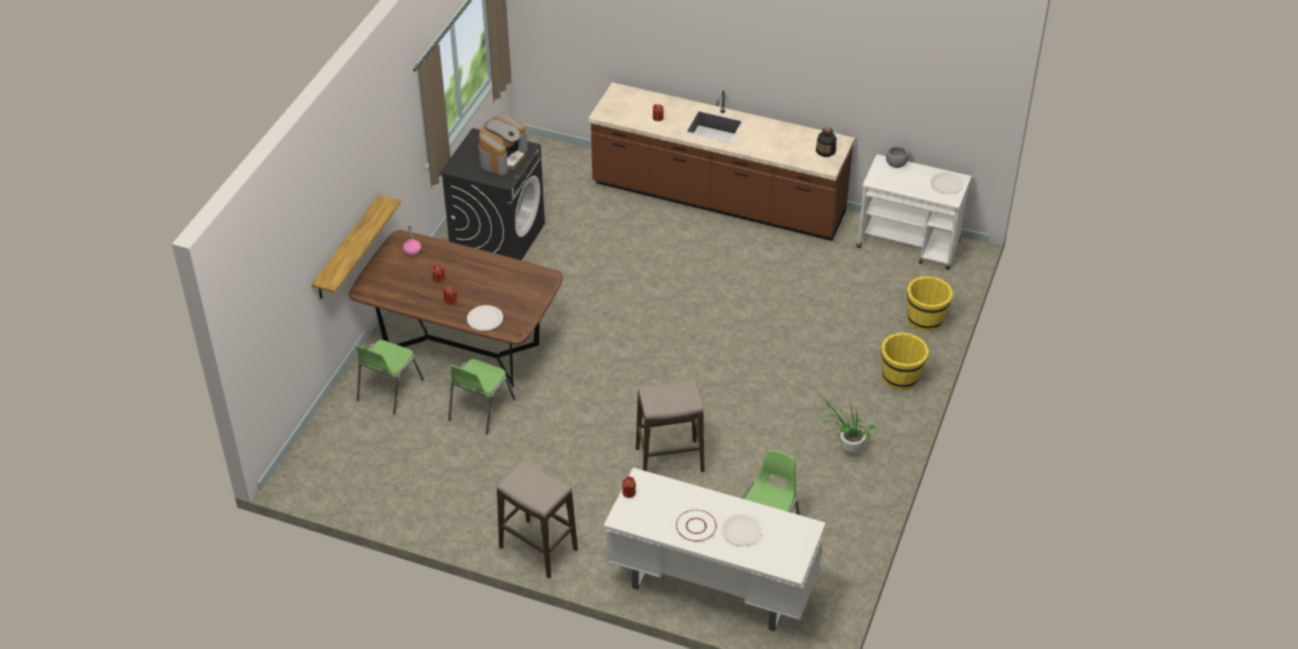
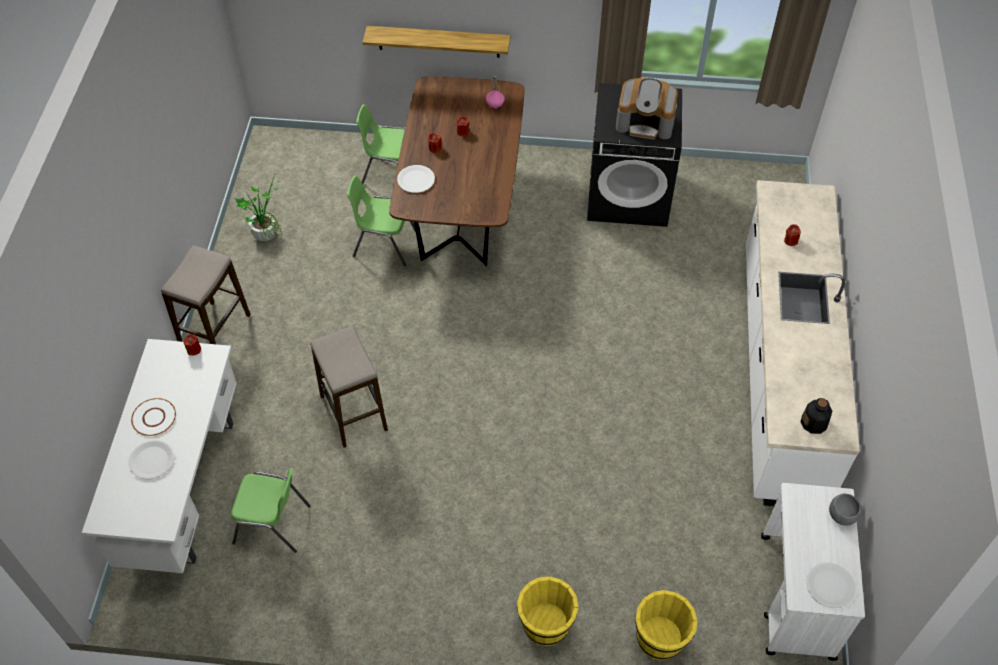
camera: 75 degrees right, 10 degrees up
brown counter [588,82,855,241] -> white counter [746,180,860,506]
potted plant [819,396,876,454] -> potted plant moved to [234,172,282,242]

